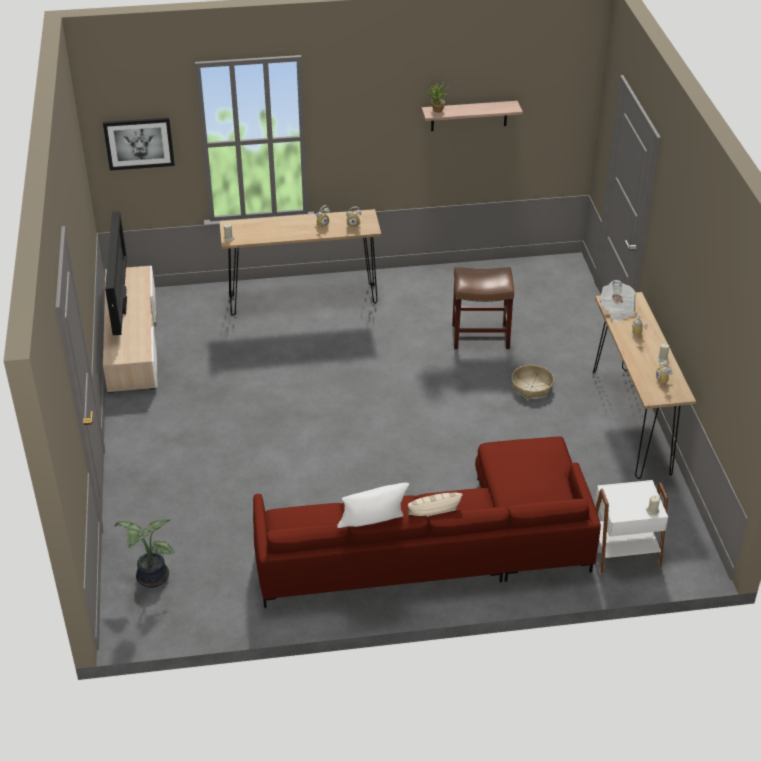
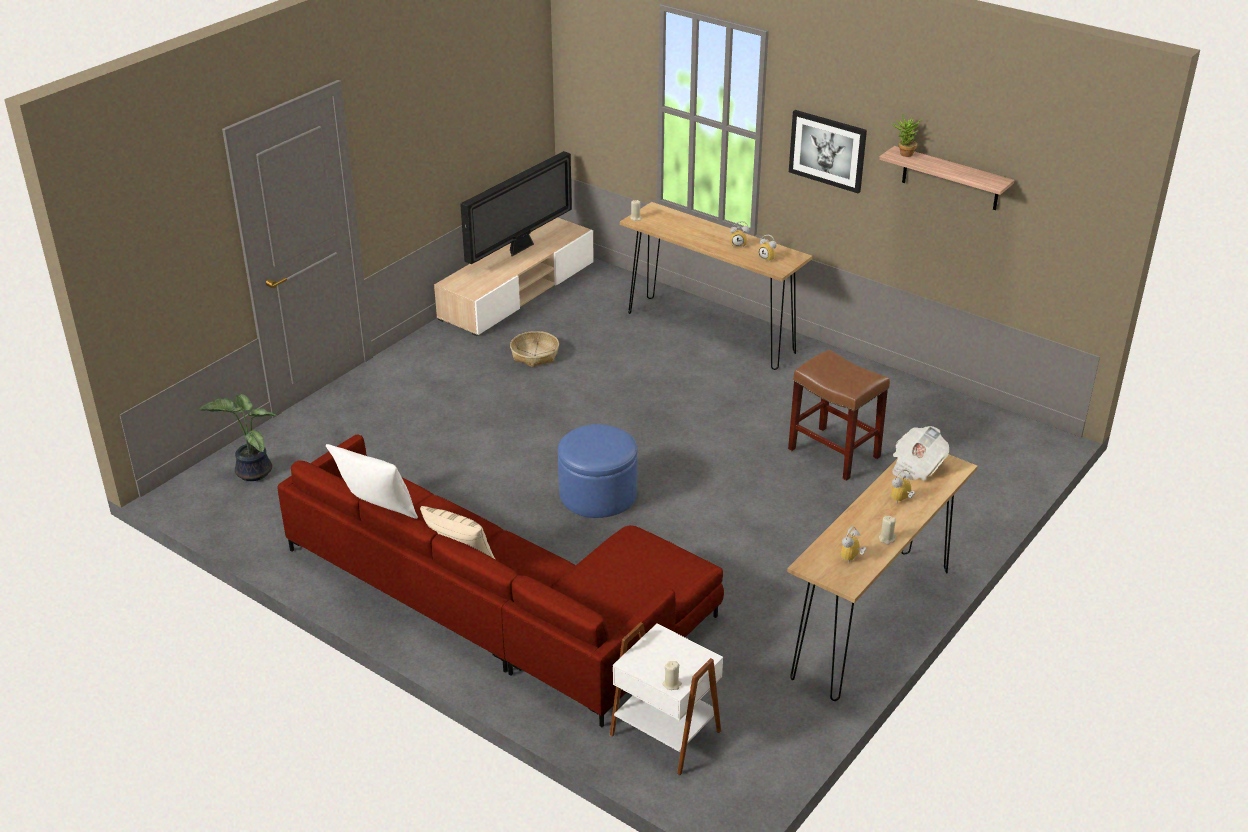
camera: 45 degrees right, 5 degrees down
picture [103,117,175,171] -> picture moved to [789,110,867,193]
basket [512,365,554,399] -> basket moved to [510,331,559,368]
none -> blue ottoman [558,424,637,518]

